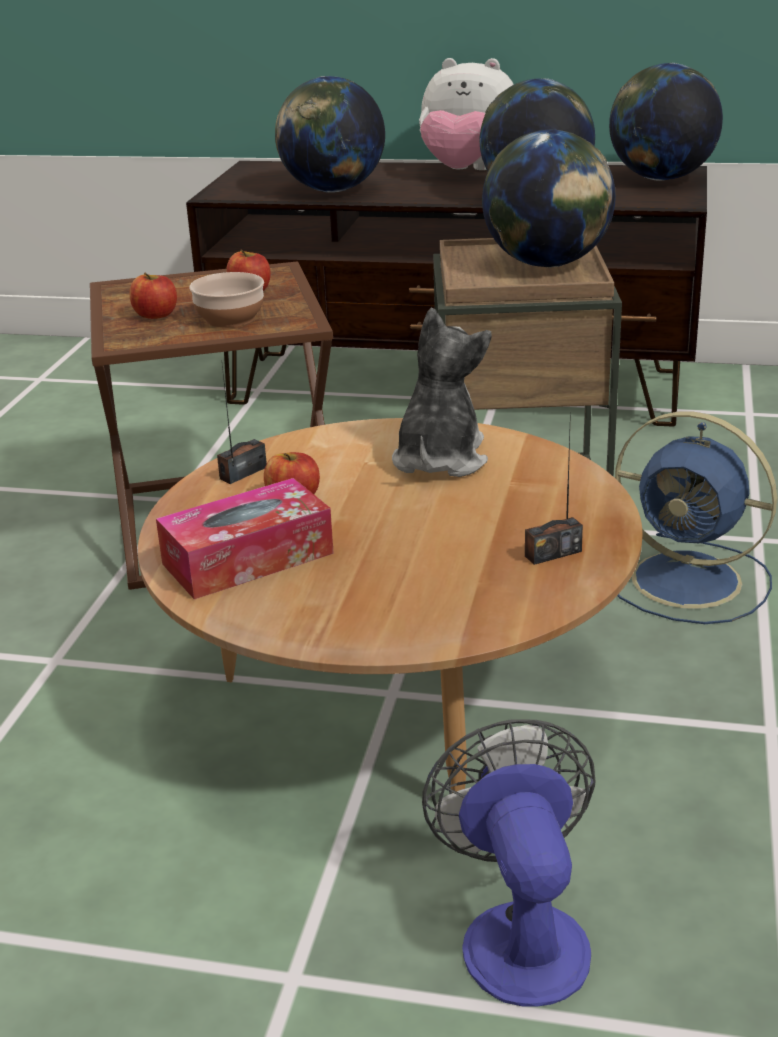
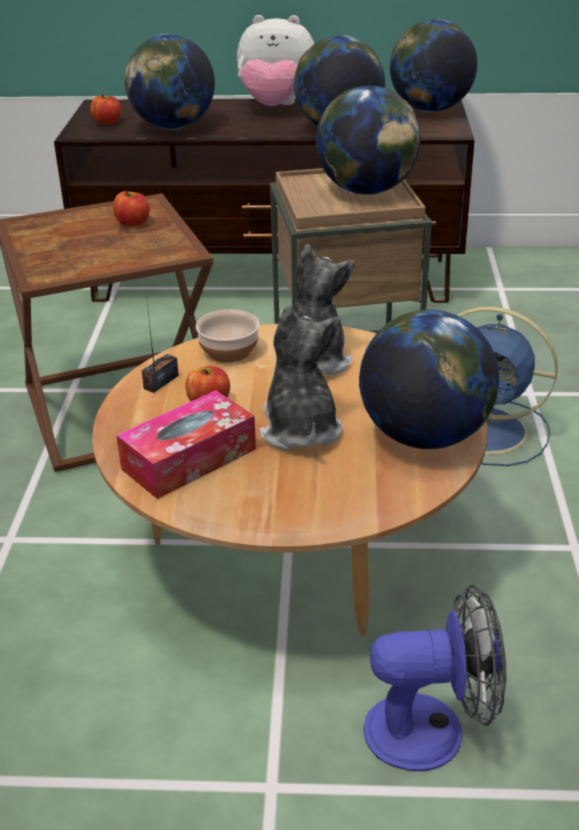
camera: 10 degrees left, 5 degrees up
apple [129,273,177,319] -> apple moved to [91,94,121,124]
bowl [189,272,264,327] -> bowl moved to [196,310,260,362]
fan [422,719,595,1007] -> fan turned 105 degrees clockwise [363,584,506,771]
radio [525,412,583,565] -> globe [359,310,499,449]
none -> plush toy [259,305,343,450]

